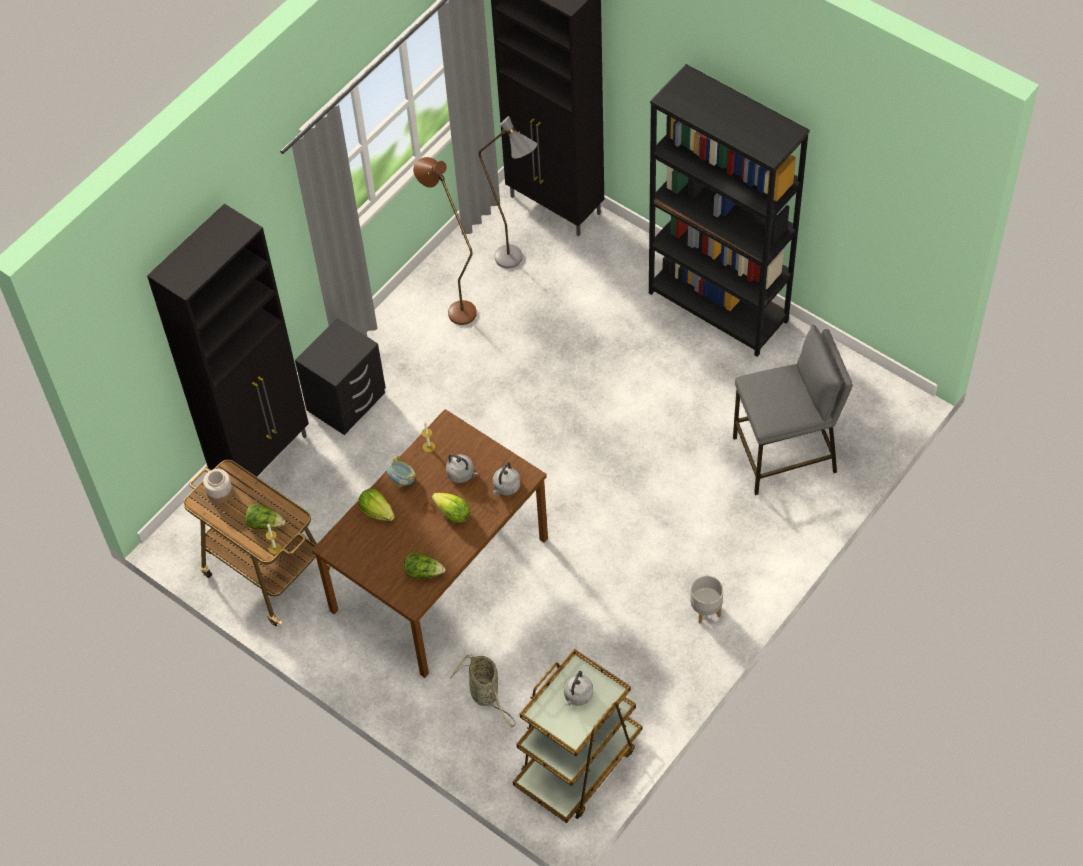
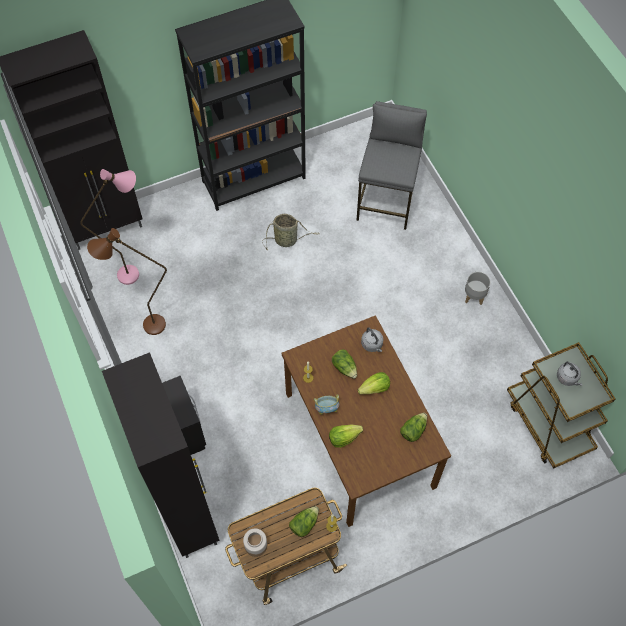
camera: 65 degrees left, 5 degrees up
grey kettle [446,454,478,483] -> lettuce [332,349,357,379]
basket [450,655,516,728] -> basket moved to [262,214,320,251]
grey floor lamp [479,116,537,268] -> pink floor lamp [80,169,139,285]

